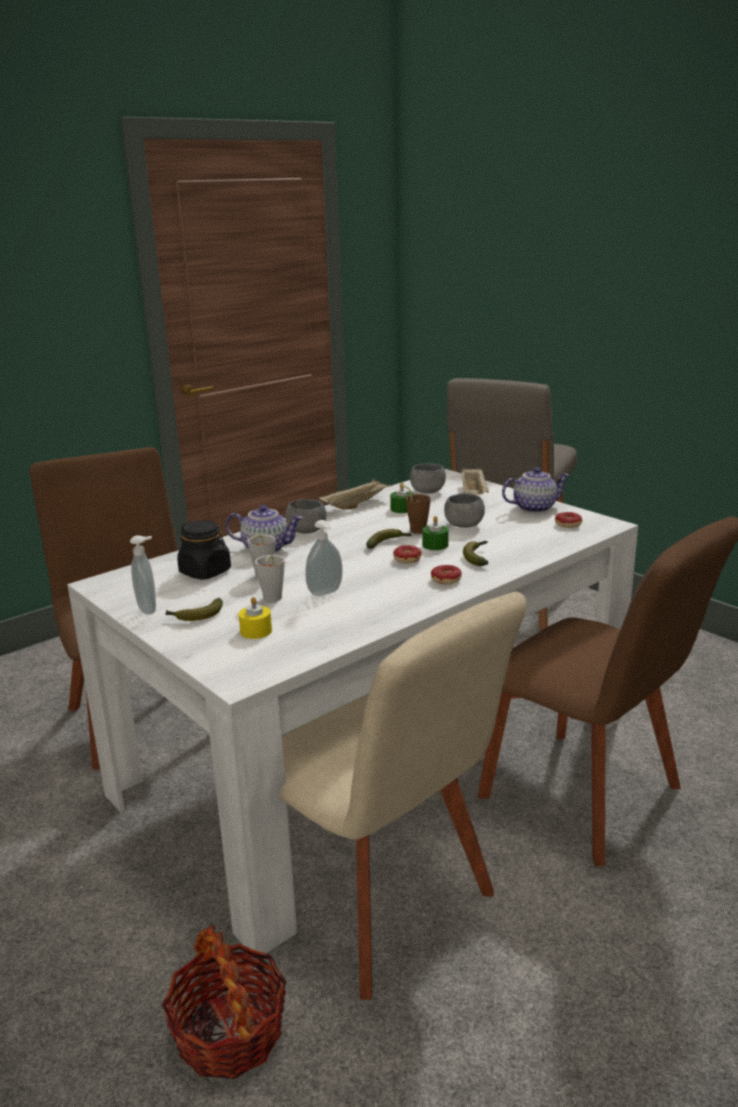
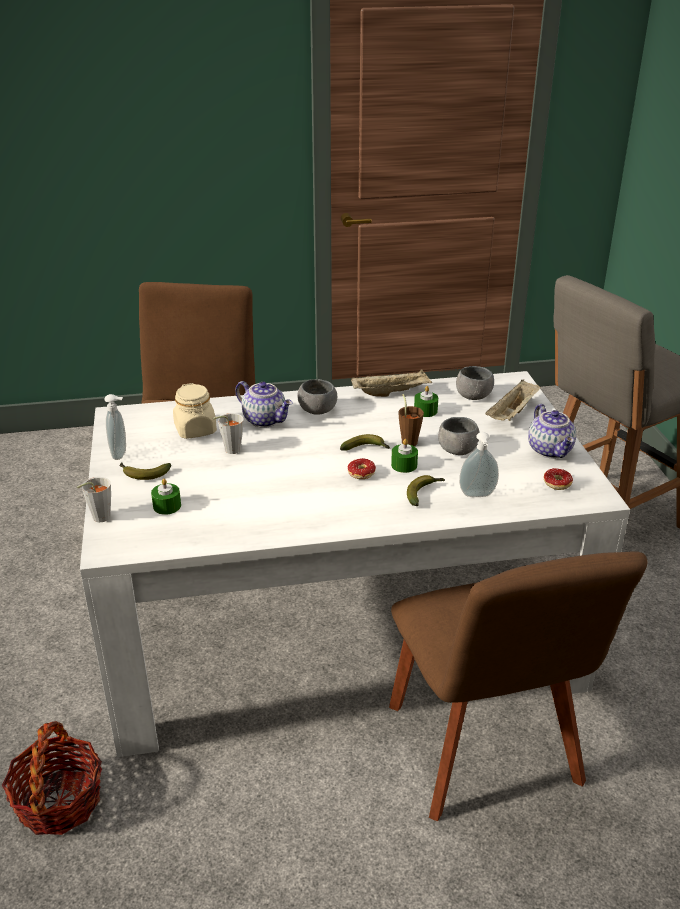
camera: 30 degrees right, 10 degrees up
black jar [177,520,231,580] -> beige jar [173,383,217,439]
yellow candle [239,597,272,639] -> green candle [151,479,181,515]
grey cup [255,555,285,602] -> grey cup moved to [77,477,111,522]
beige chair [278,592,526,1000] -> none
soap dispenser [305,520,343,596] -> soap dispenser moved to [459,432,499,497]
donut [431,565,462,585] -> none
teapot [502,467,569,513] -> teapot turned 60 degrees clockwise [528,404,576,458]

